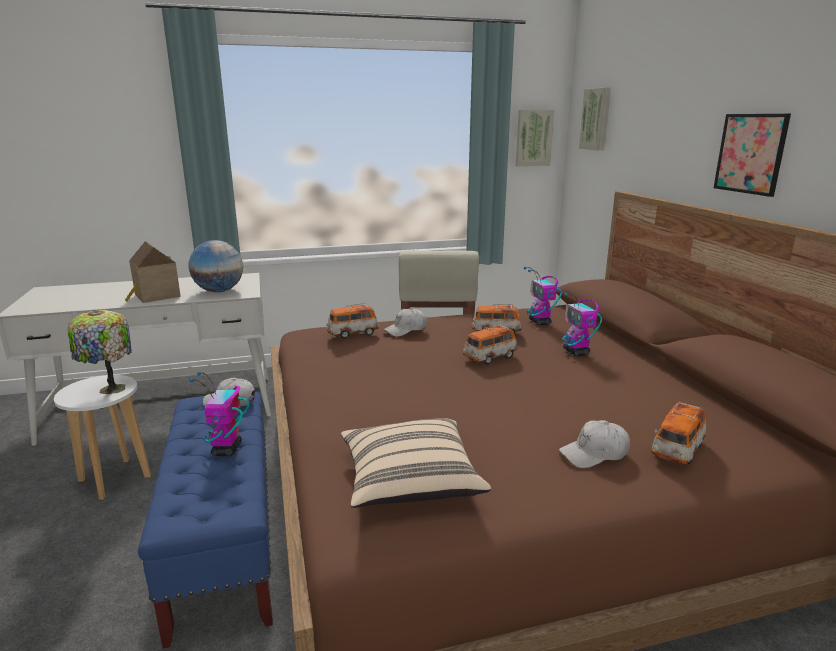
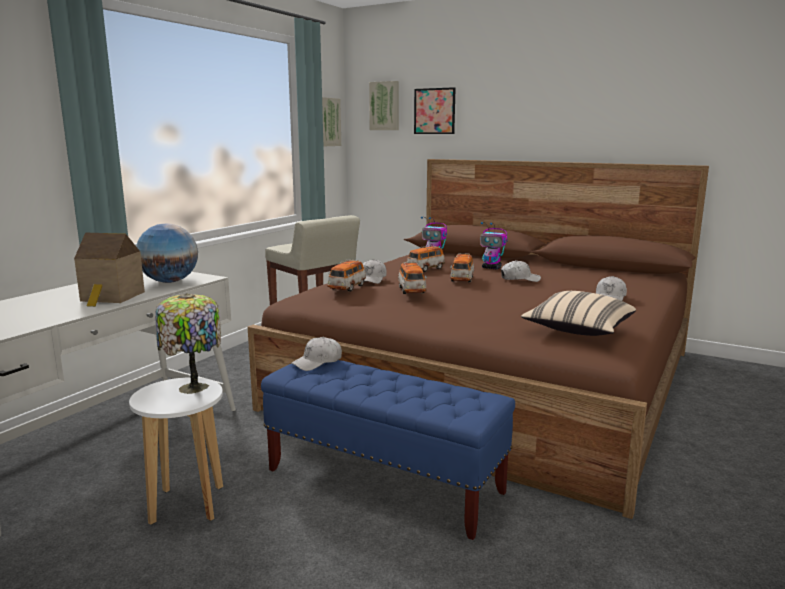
camera: 45 degrees left, 5 degrees down
toy robot [189,371,249,456] -> none
toy car [651,402,706,464] -> toy car moved to [398,261,427,294]
picture [714,114,791,197] -> picture moved to [414,87,456,134]
none -> white cap [501,260,541,282]

